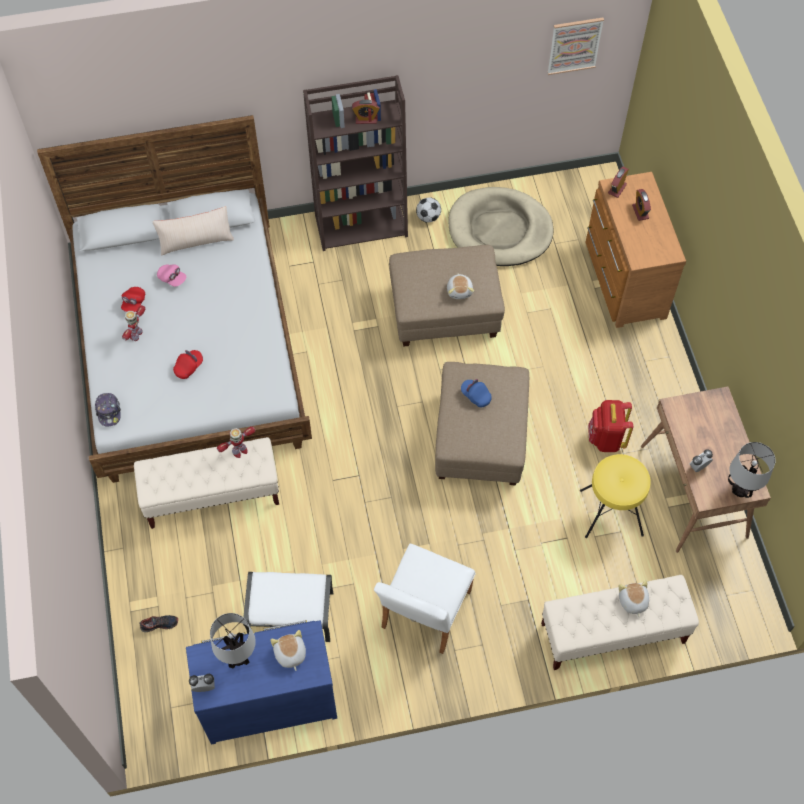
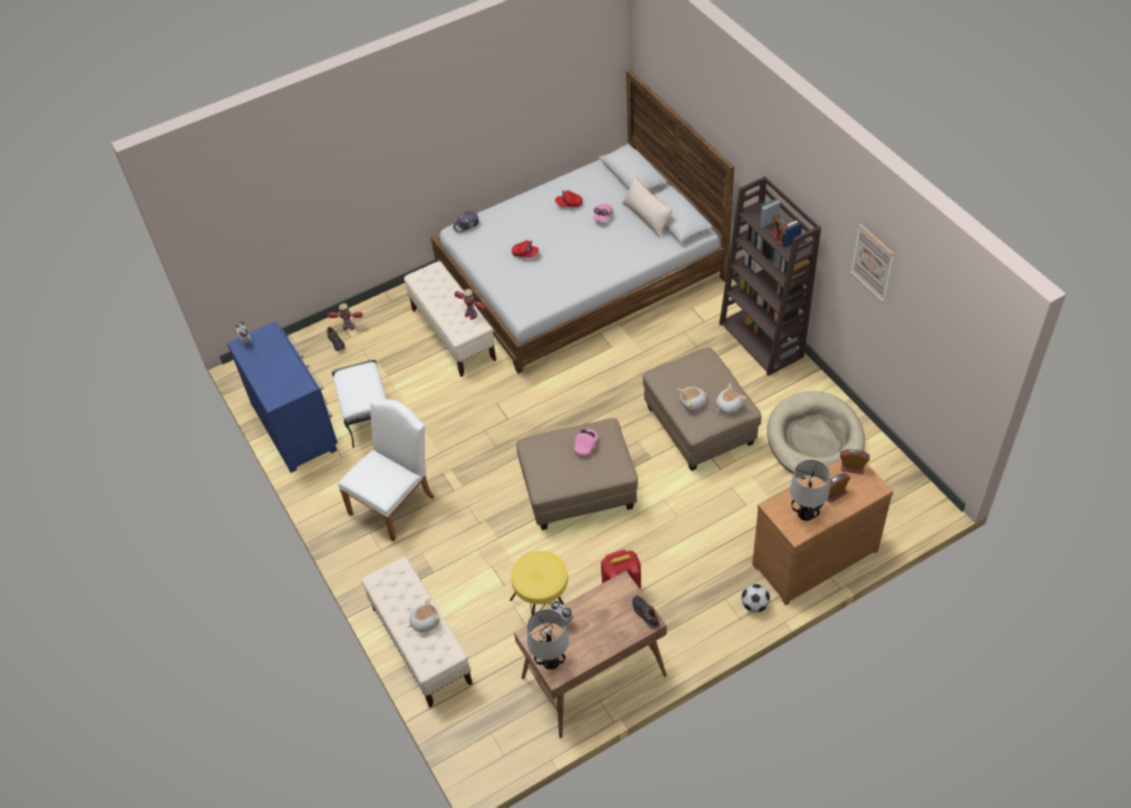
camera: 75 degrees right, 10 degrees down
toy robot [122,305,145,341] -> toy robot moved to [328,303,363,330]
table lamp [210,613,256,668] -> table lamp moved to [790,460,830,521]
plush toy [270,630,306,671] -> plush toy moved to [716,384,747,414]
white chair [374,544,475,654] -> white chair turned 120 degrees clockwise [338,398,434,542]
football [416,197,441,223] -> football moved to [741,584,770,613]
blue cap [461,379,492,407] -> pink cap [574,429,598,457]
picture [547,17,604,75] -> picture moved to [850,224,895,303]
none -> shoe [632,596,659,629]

